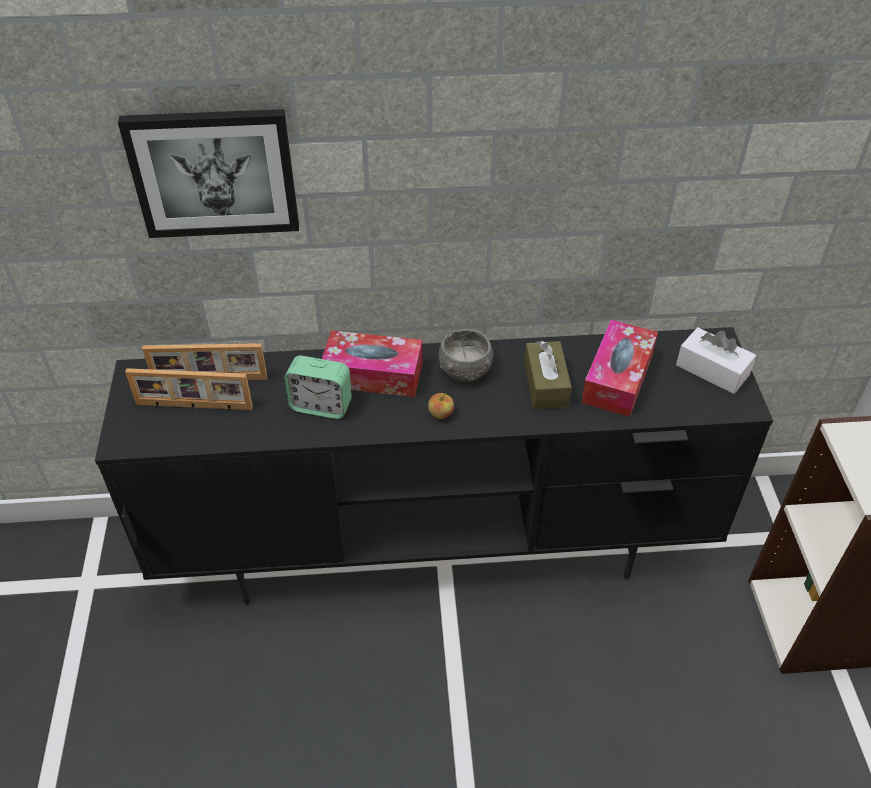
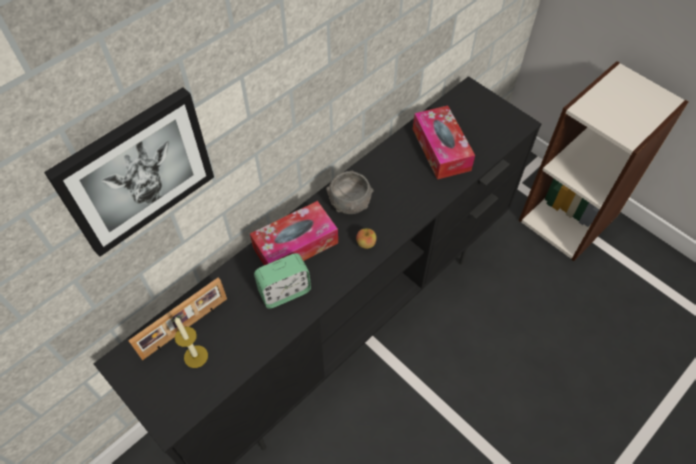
camera: 40 degrees left, 10 degrees up
picture frame [125,368,253,411] -> candle [174,318,208,368]
brown tissue box [524,341,572,410] -> none
white tissue box [676,327,756,394] -> none

